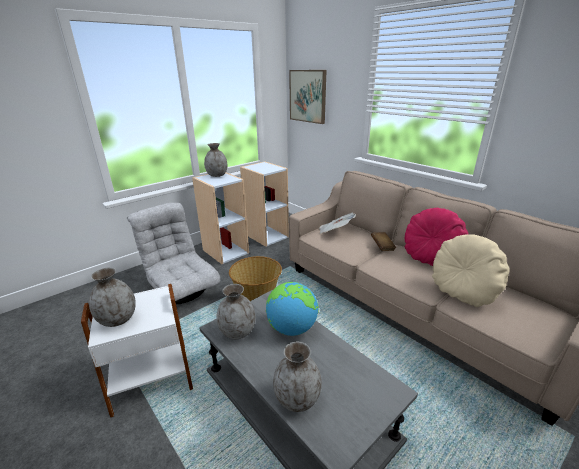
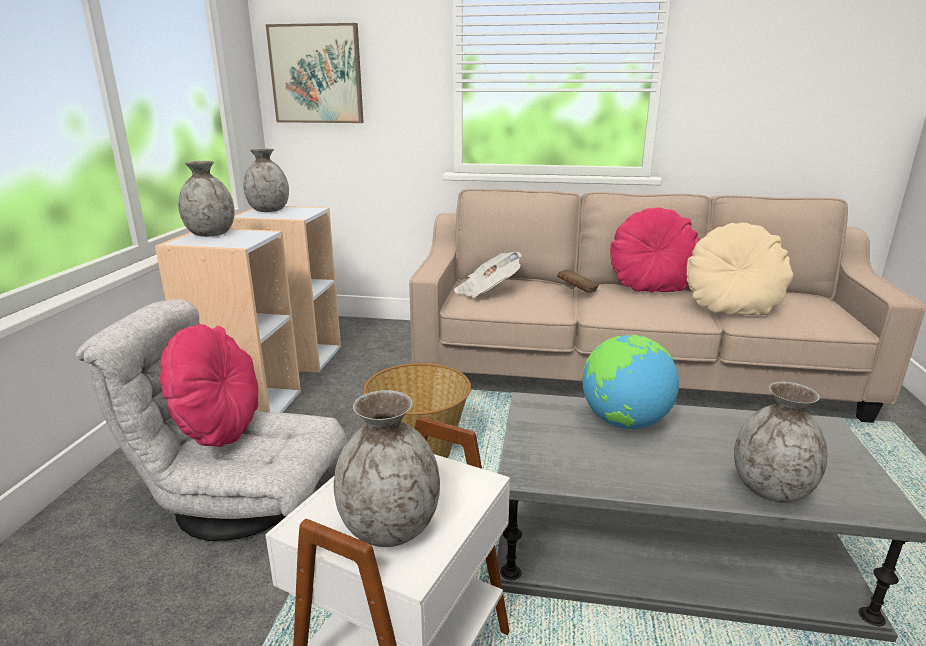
camera: 40 degrees left, 5 degrees down
grey vase [216,284,255,339] -> grey vase moved to [244,148,289,212]
none -> pink pillow [160,324,258,447]

